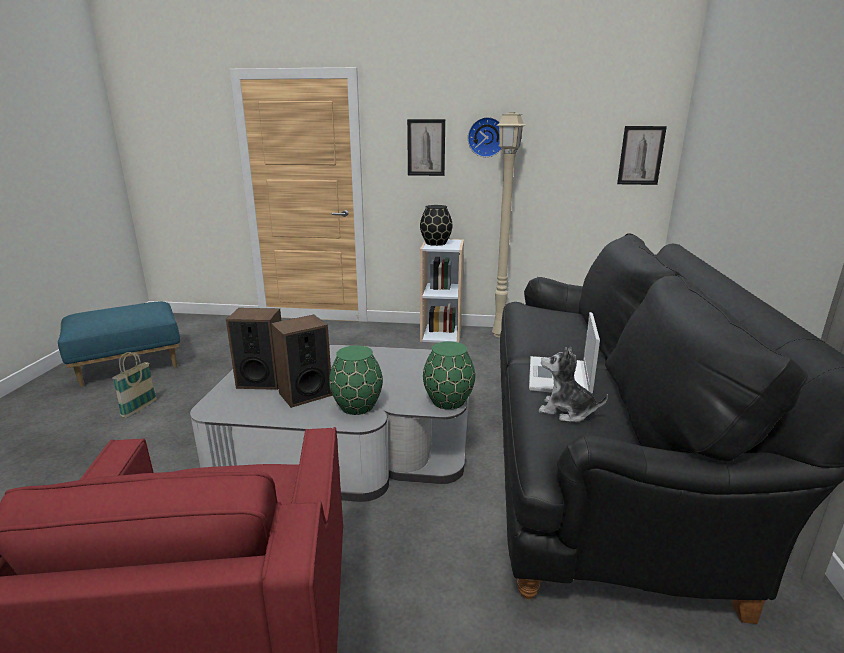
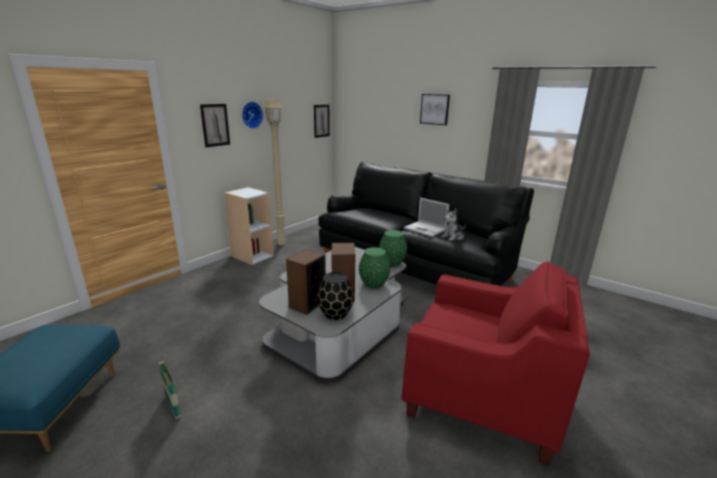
camera: 60 degrees left, 0 degrees up
black vase [420,205,452,246] -> black vase moved to [317,272,354,320]
none -> picture [420,94,450,125]

